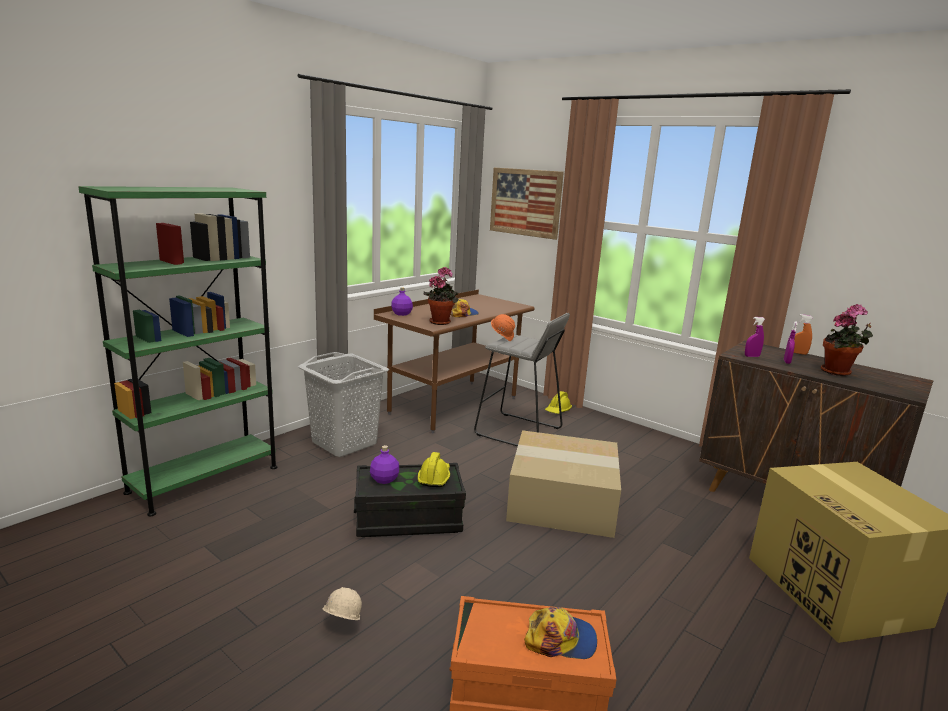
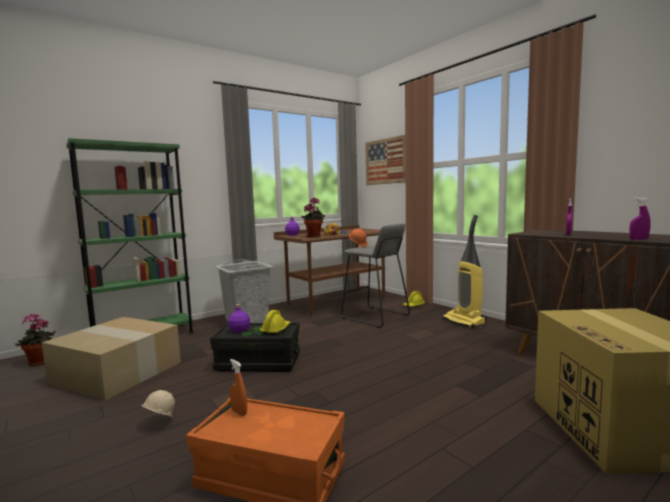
camera: 15 degrees right, 10 degrees down
cardboard box [506,430,621,538] -> cardboard box moved to [42,317,181,401]
cap [524,607,597,659] -> none
purple spray bottle [745,317,765,357] -> purple spray bottle moved to [630,197,650,240]
orange spray bottle [794,314,813,355] -> orange spray bottle moved to [230,359,247,416]
potted plant [821,304,873,376] -> potted plant moved to [15,314,56,366]
none -> vacuum cleaner [442,215,487,329]

